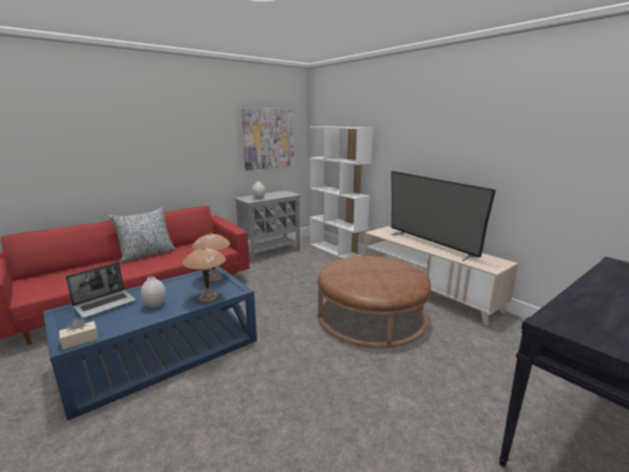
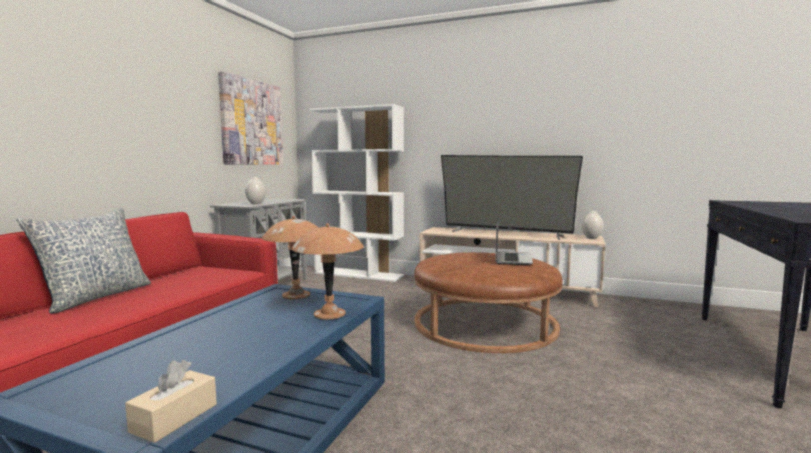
camera: 30 degrees left, 10 degrees down
laptop [66,262,136,318] -> laptop moved to [495,223,533,265]
white vase [141,276,166,308] -> white vase moved to [582,211,603,239]

